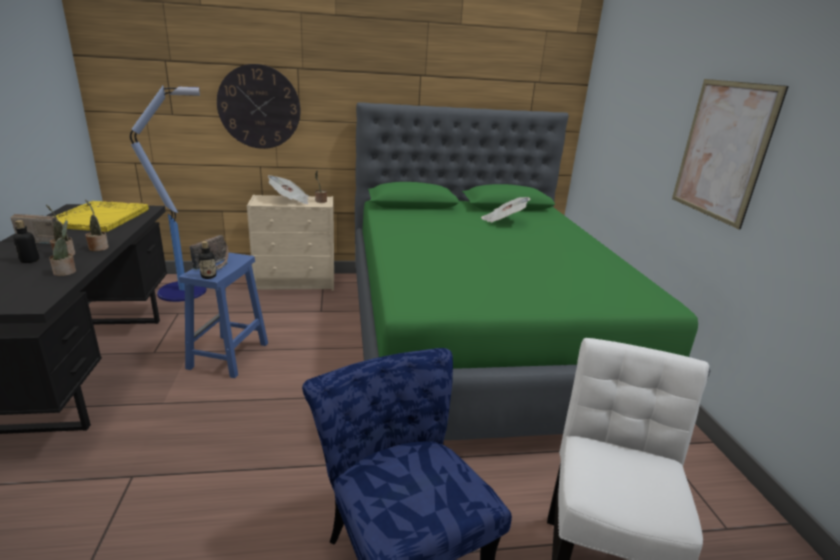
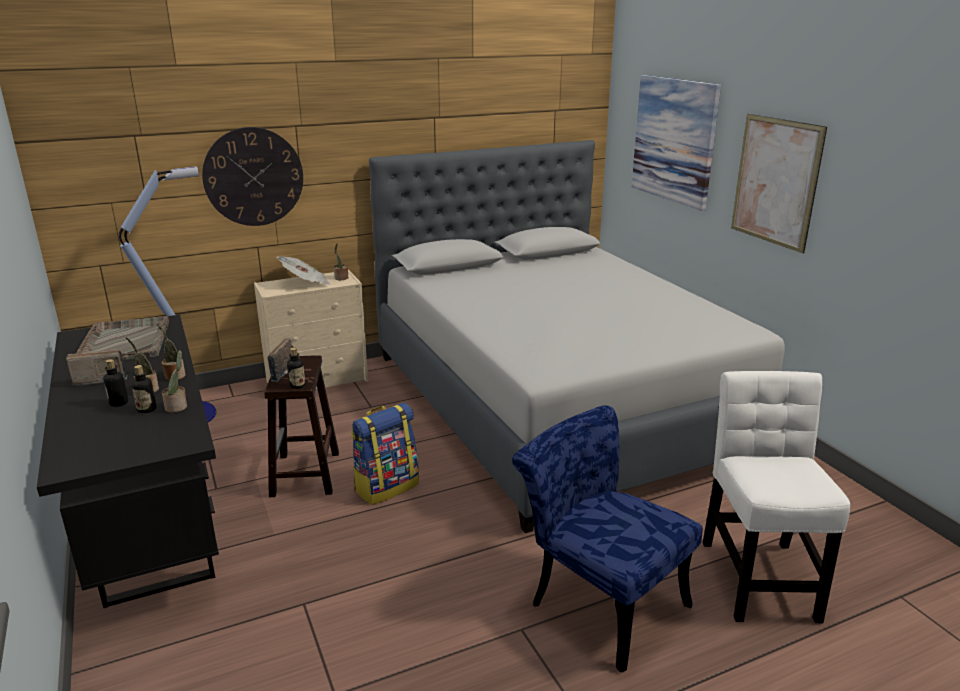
camera: 15 degrees left, 0 degrees up
yellow tray [53,201,149,232] -> grey tray [76,316,169,360]
blue stool [179,253,268,378] -> brown stool [264,355,339,497]
green bed [355,102,710,440] -> grey bed [369,140,785,533]
newspaper [481,197,531,223] -> none
none -> bottle [132,365,157,413]
none -> backpack [351,403,419,505]
none -> picture [632,75,721,211]

